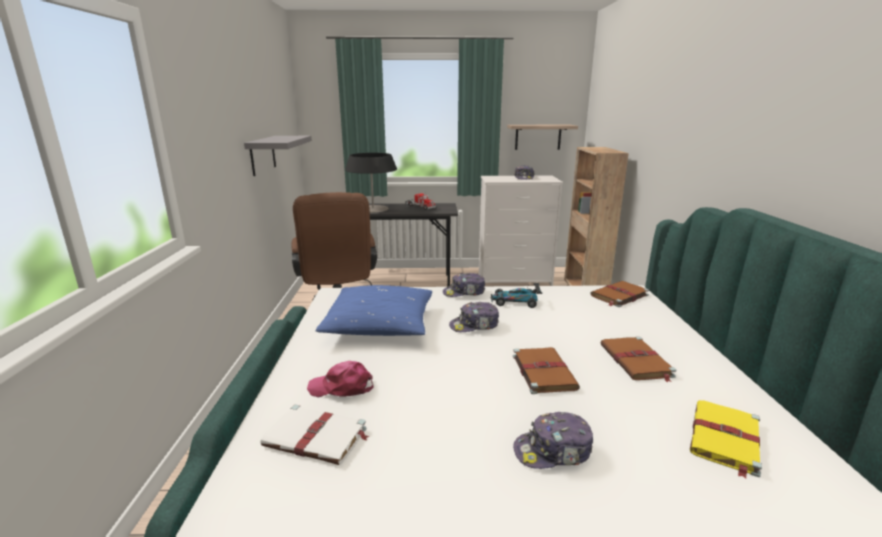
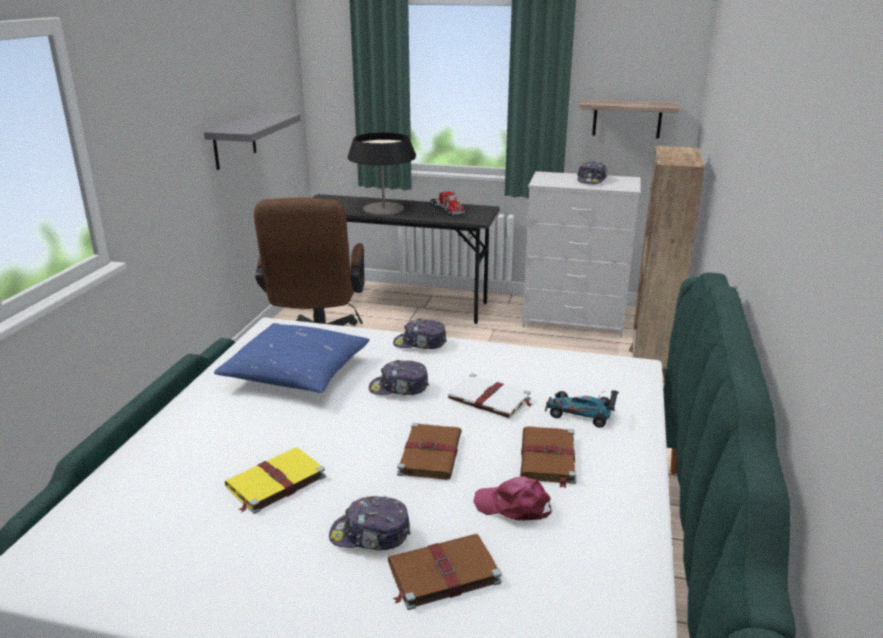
camera: 15 degrees right, 5 degrees up
white book [260,405,370,465] -> white book moved to [448,374,533,419]
pink cap [307,361,373,397] -> pink cap moved to [473,476,551,520]
toy car [490,283,542,308] -> toy car moved to [545,390,619,428]
brown book [590,281,649,307] -> brown book moved to [388,534,502,610]
yellow book [690,400,762,479] -> yellow book moved to [225,447,326,514]

